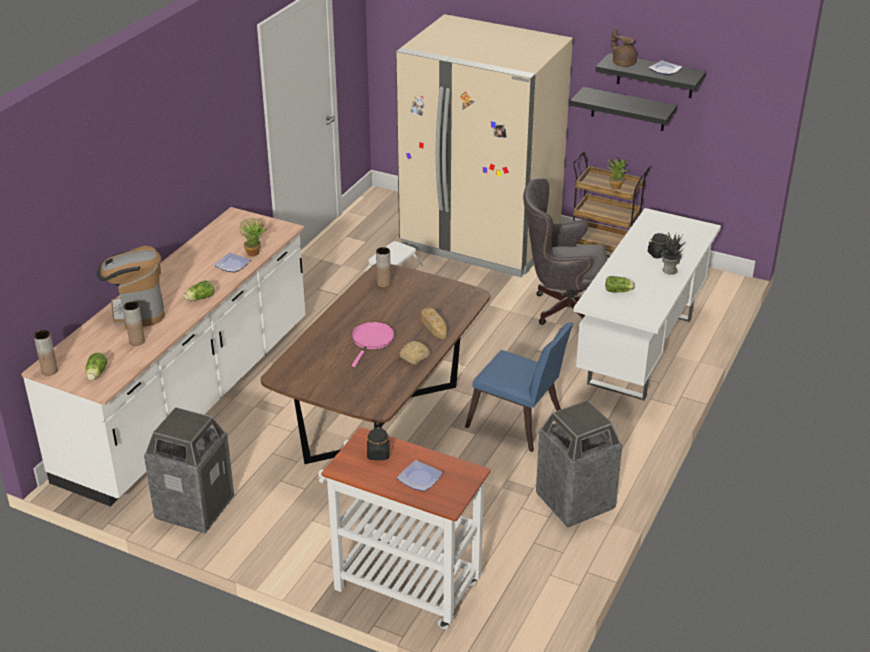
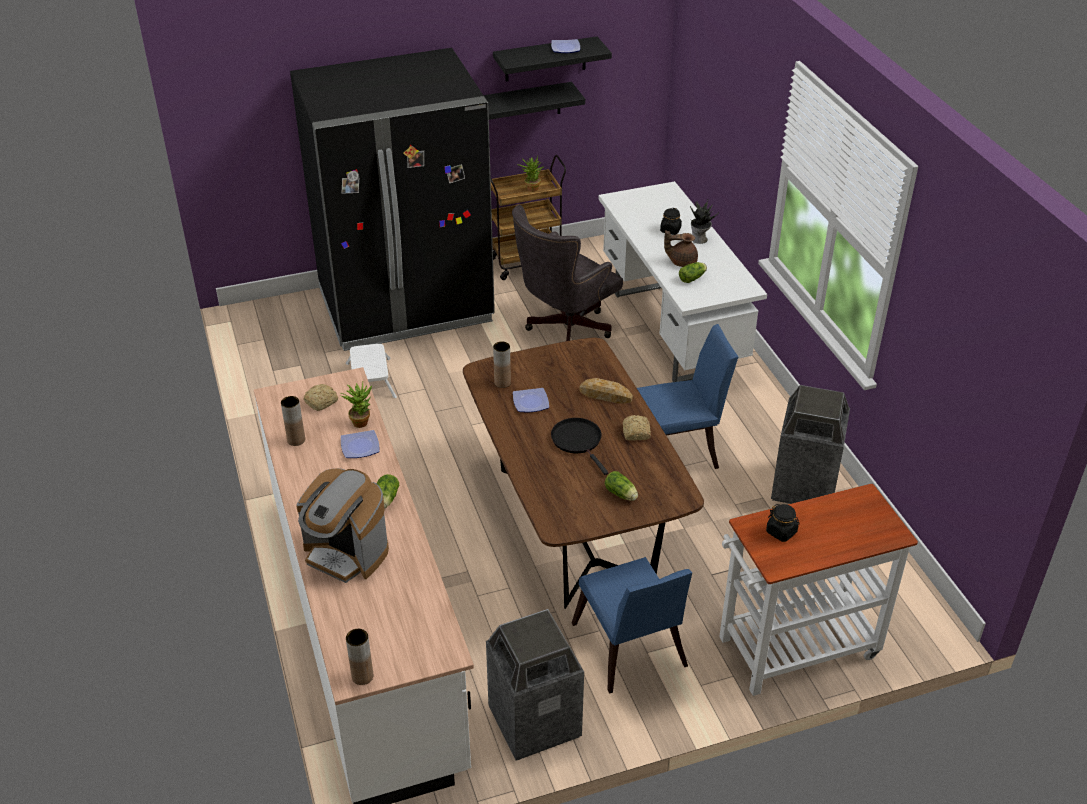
camera: 45 degrees left, 5 degrees up
lettuce [85,353,107,380] -> lettuce moved to [605,471,638,501]
brown vase [123,301,145,346] -> brown vase moved to [281,396,305,446]
pink frying pan [351,322,395,367] -> black frying pan [551,418,608,475]
beige fridge [396,14,573,277] -> black fridge [290,48,495,351]
plate [397,460,443,491] -> plate moved to [513,388,549,413]
brown teapot [611,28,637,67] -> brown teapot moved to [664,230,698,267]
none -> blue chair [572,557,692,694]

